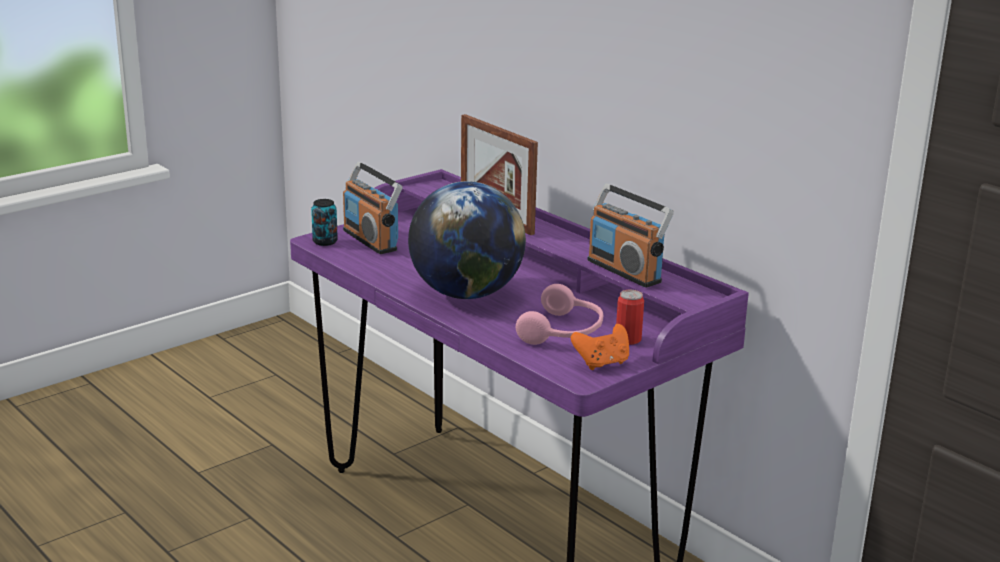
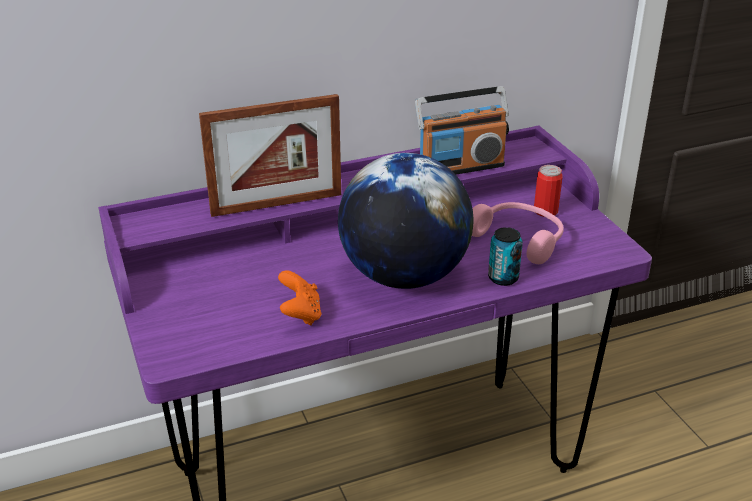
camera: 70 degrees left, 10 degrees up
can [311,199,338,246] -> can moved to [488,227,523,286]
radio [343,162,403,254] -> none
orange game controller [571,324,629,370] -> orange game controller moved to [278,271,321,325]

